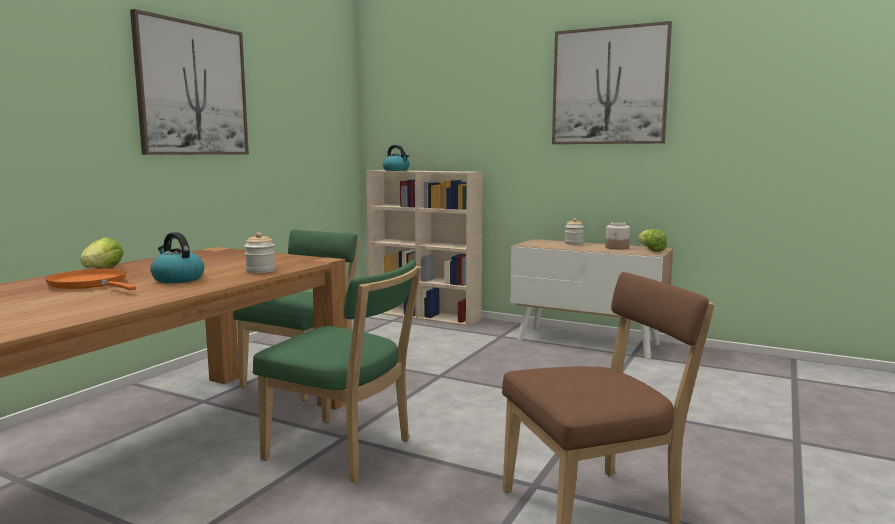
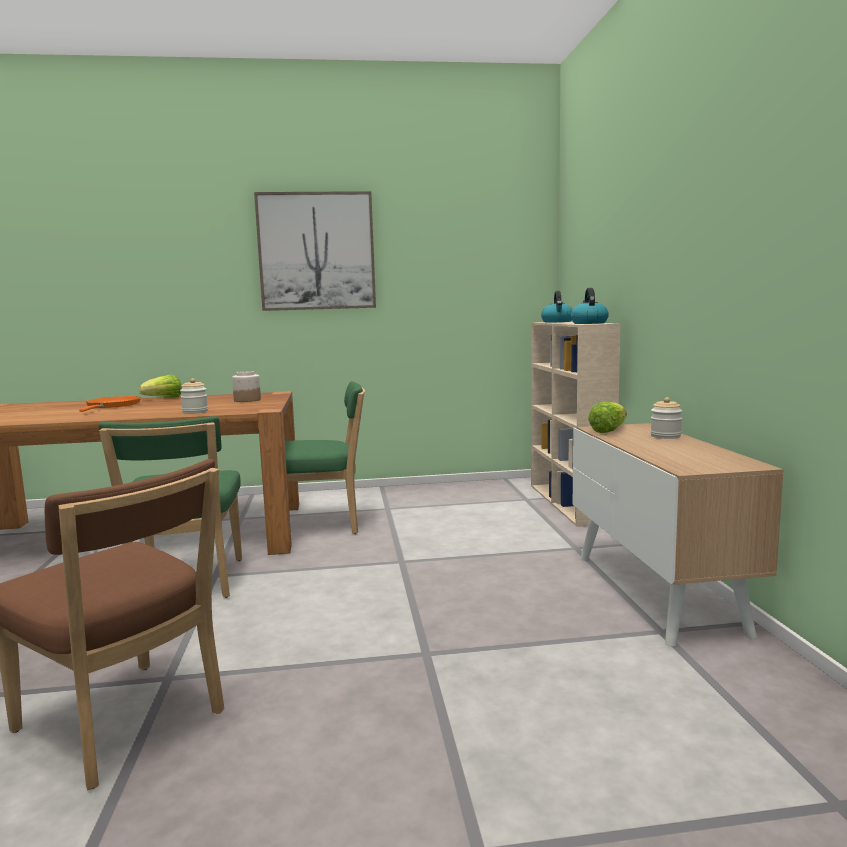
camera: 55 degrees right, 0 degrees up
kettle [150,232,205,283] -> kettle moved to [571,288,609,324]
picture [552,21,672,144] -> none
jar [605,222,630,250] -> jar moved to [232,371,261,402]
lettuce [638,229,667,252] -> lettuce moved to [588,402,627,433]

